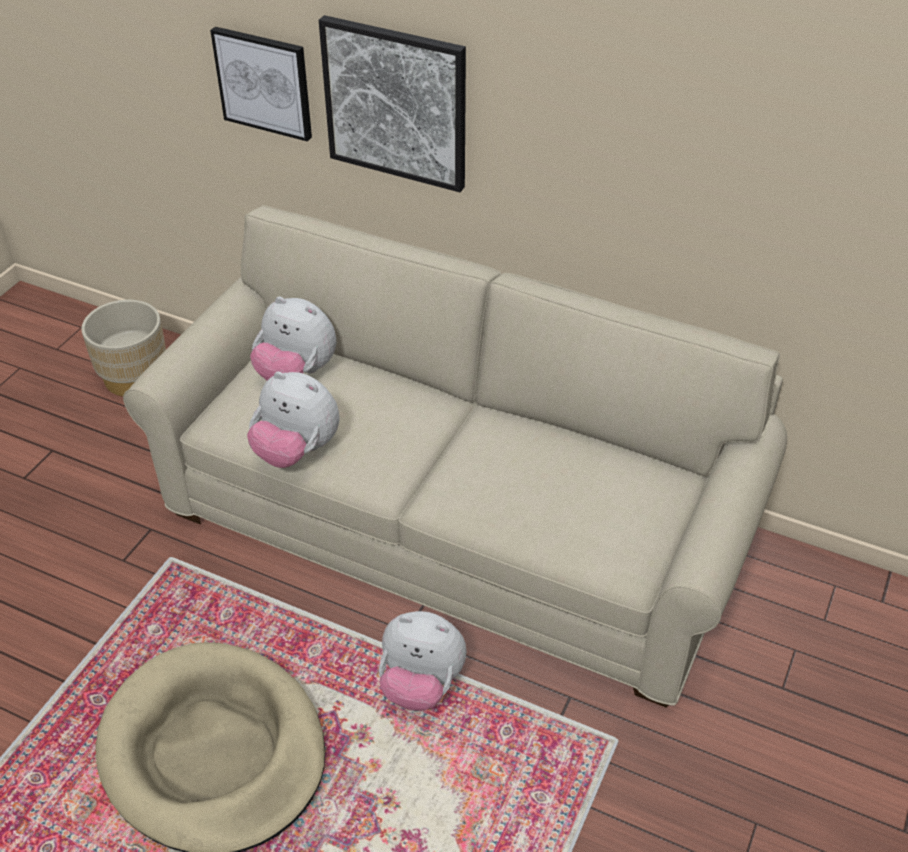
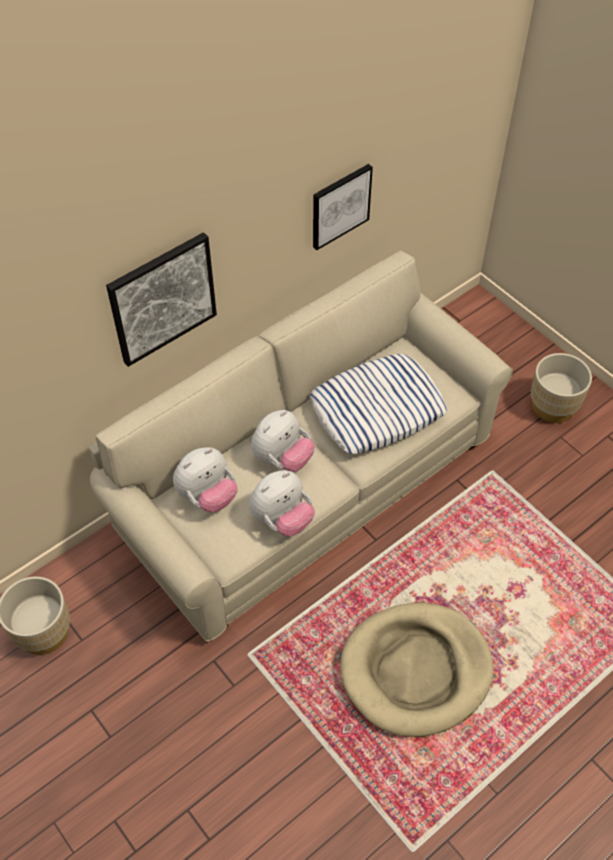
camera: 65 degrees left, 10 degrees up
picture [210,26,312,142] -> picture moved to [313,164,373,250]
plush toy [379,611,467,711] -> plush toy moved to [251,410,315,472]
none -> pillow [310,354,447,454]
none -> beige planter [531,353,592,423]

